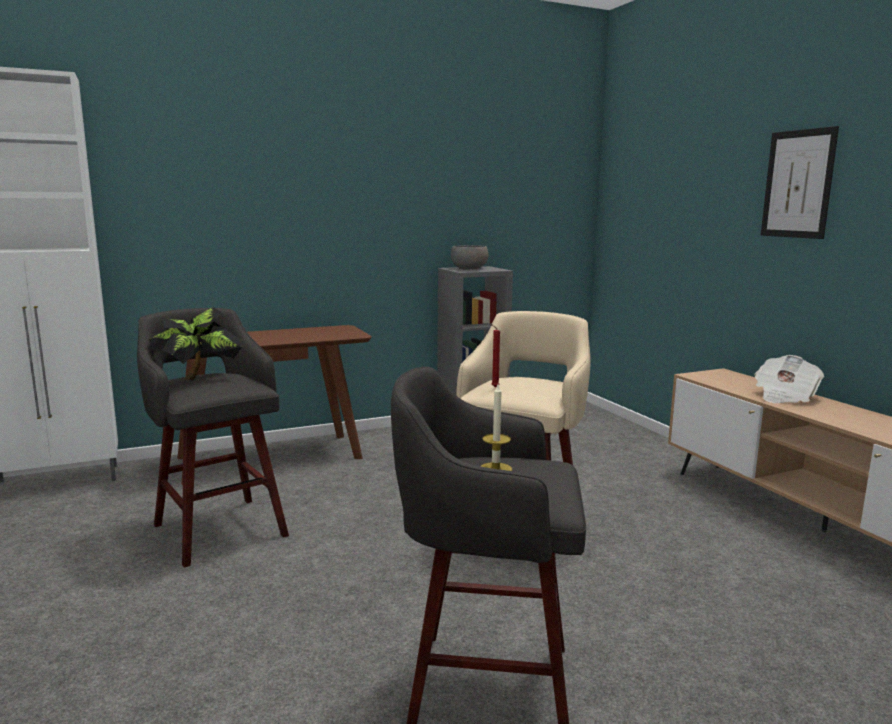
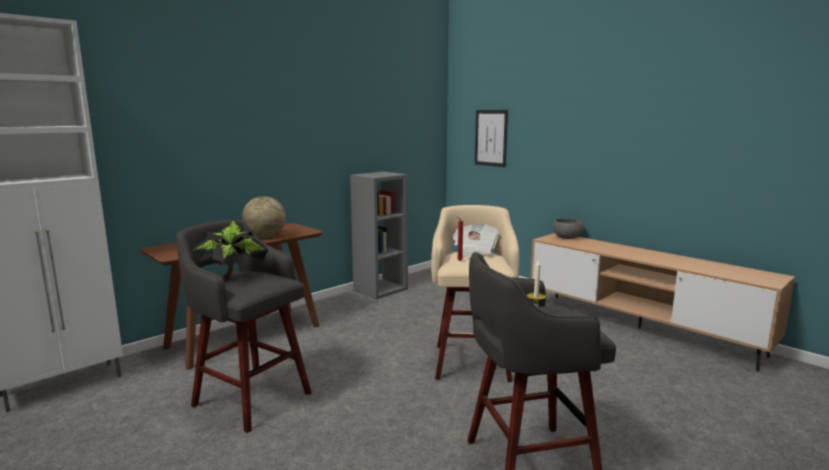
camera: 20 degrees left, 0 degrees up
grey bowl [451,245,489,269] -> grey bowl moved to [553,218,584,239]
newspaper [754,355,824,403] -> newspaper moved to [452,224,500,257]
picture [761,126,839,239] -> picture moved to [475,110,508,167]
none -> globe [242,196,286,238]

